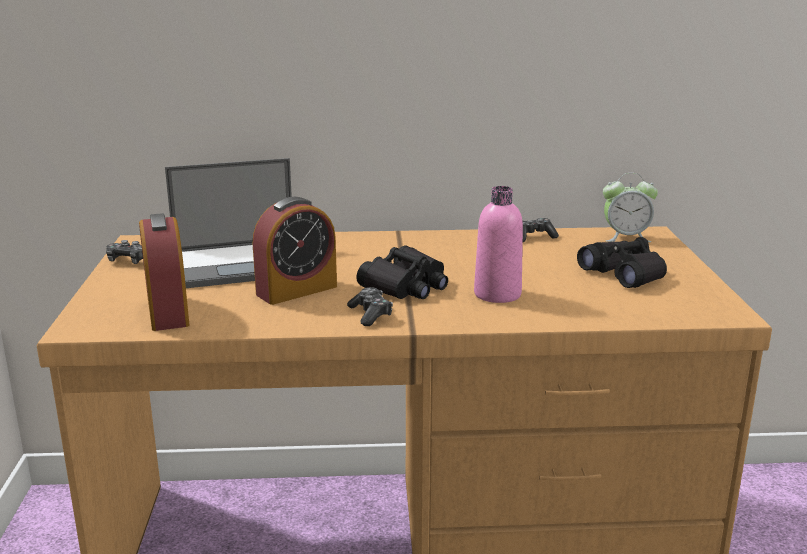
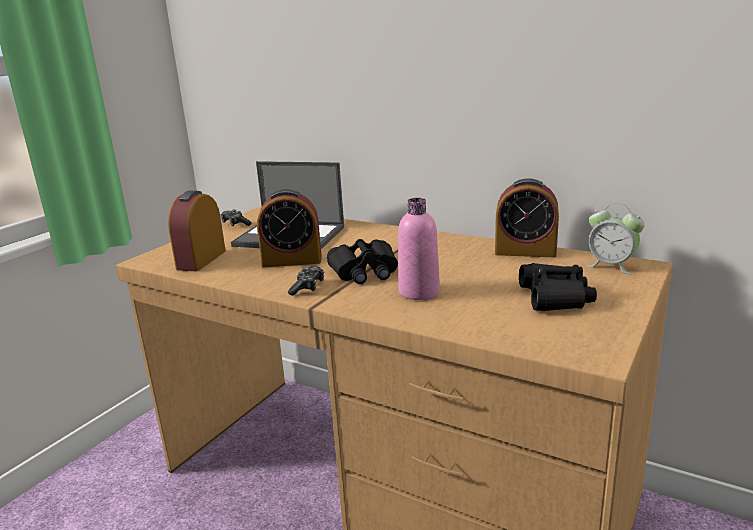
camera: 35 degrees right, 0 degrees up
game controller [523,218,559,242] -> alarm clock [495,178,559,257]

